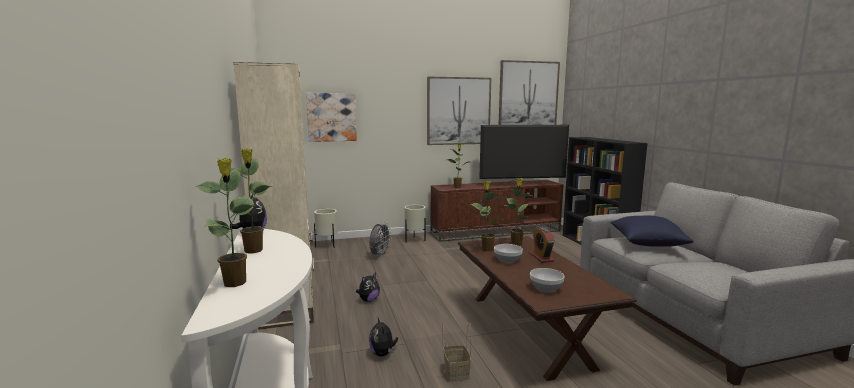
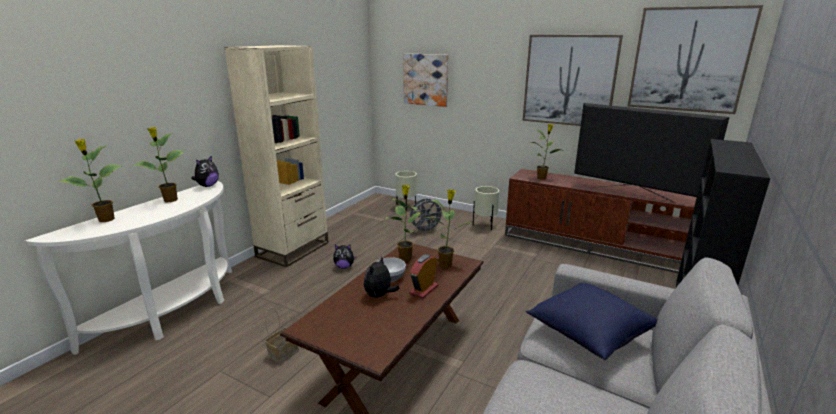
camera: 45 degrees right, 10 degrees up
plush toy [369,316,398,356] -> plush toy moved to [364,256,400,298]
bowl [530,268,565,293] -> none

